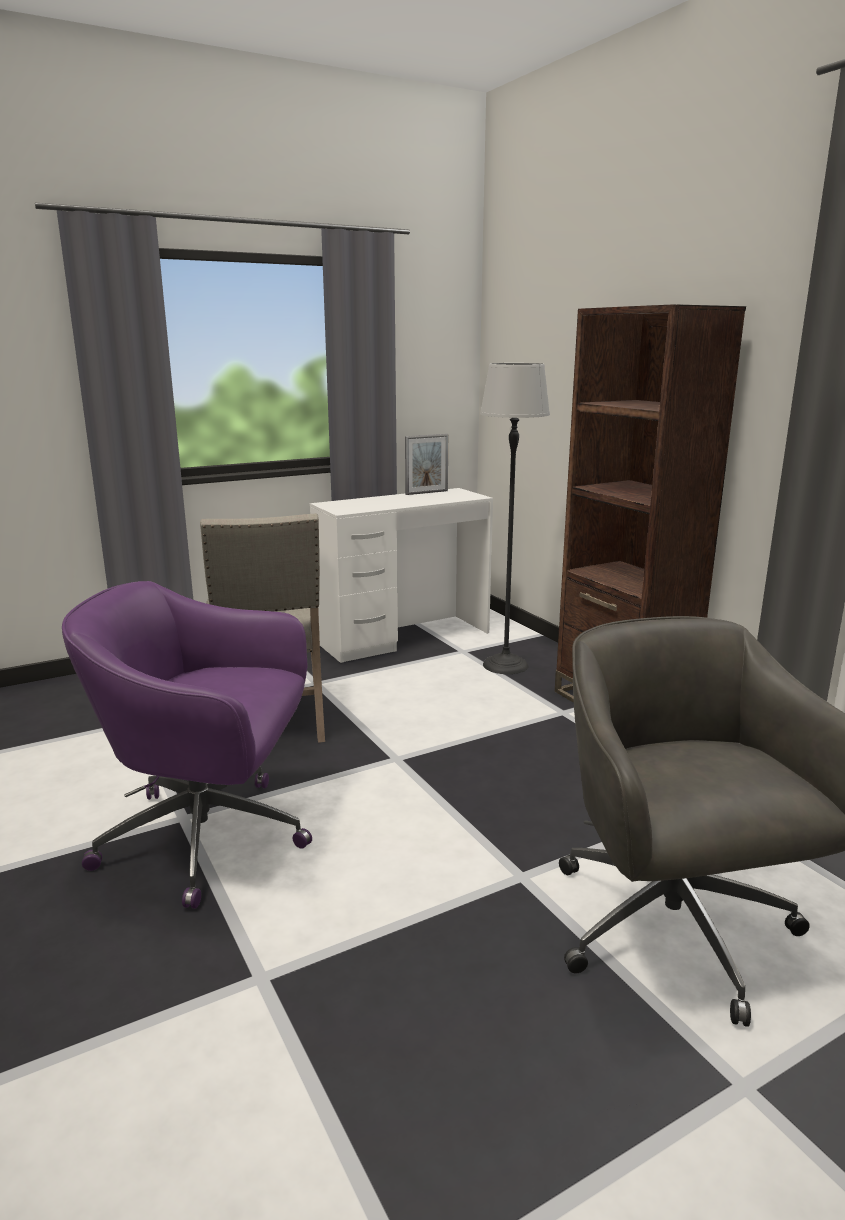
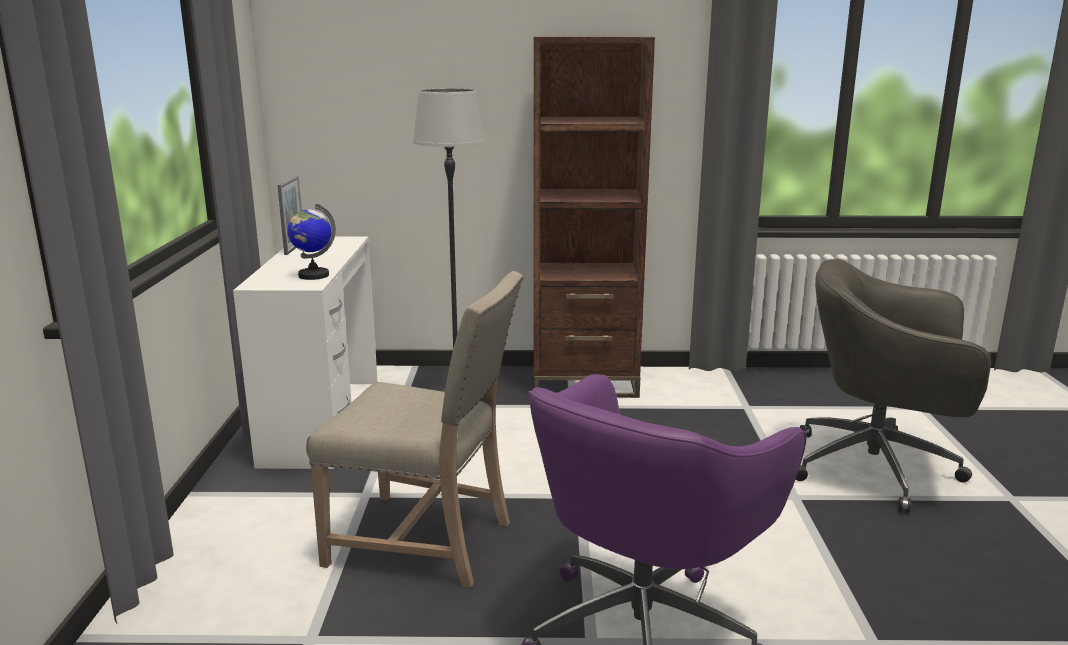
camera: 60 degrees left, 0 degrees up
none -> globe [287,203,336,280]

